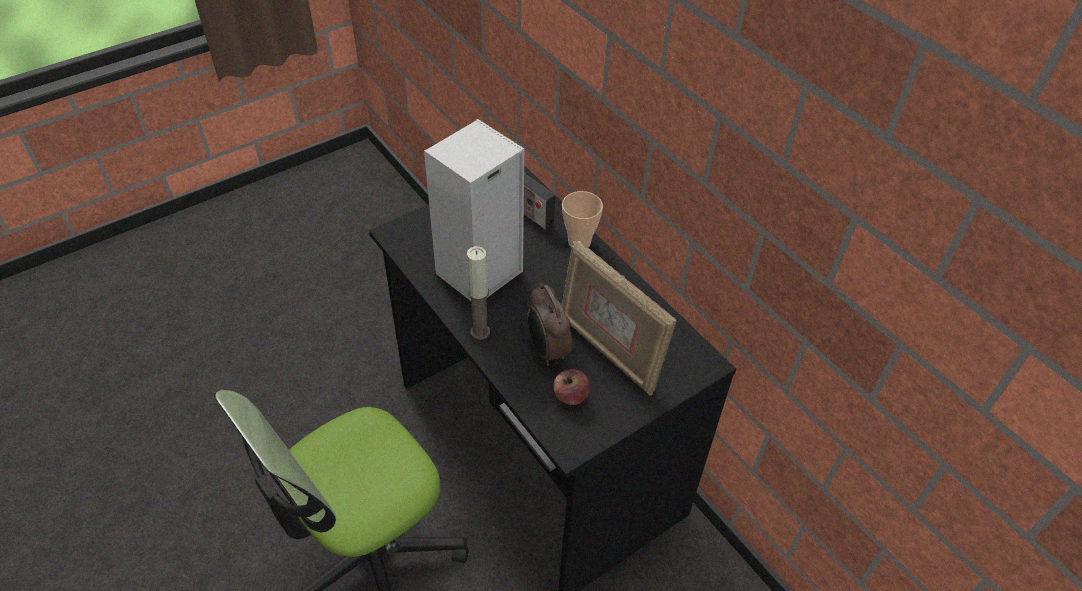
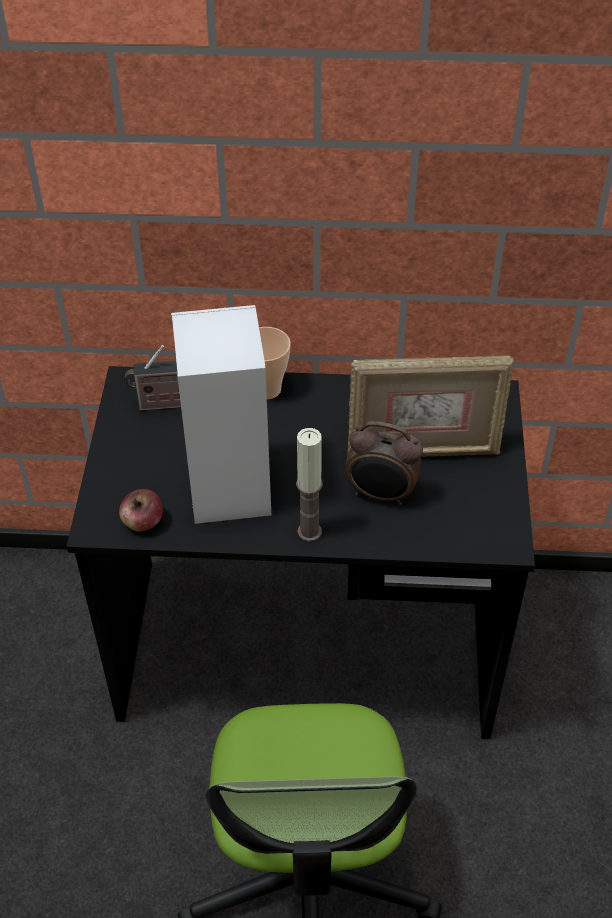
camera: 50 degrees left, 0 degrees up
apple [554,369,590,405] -> apple moved to [119,489,163,532]

